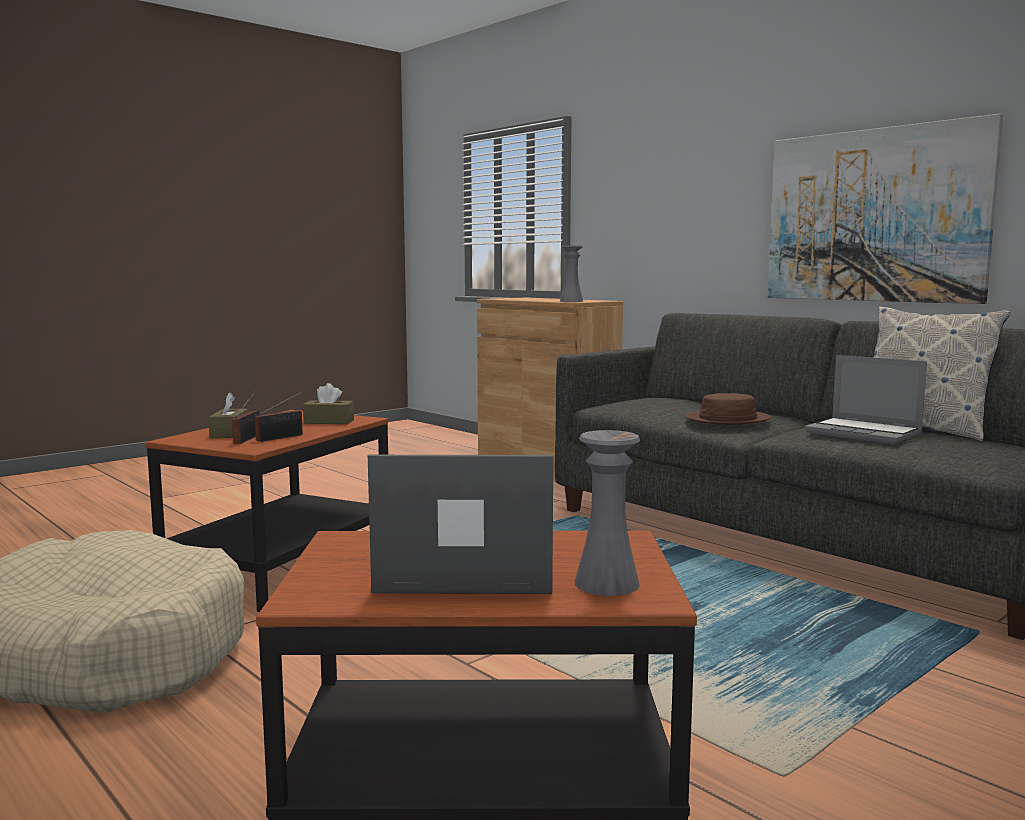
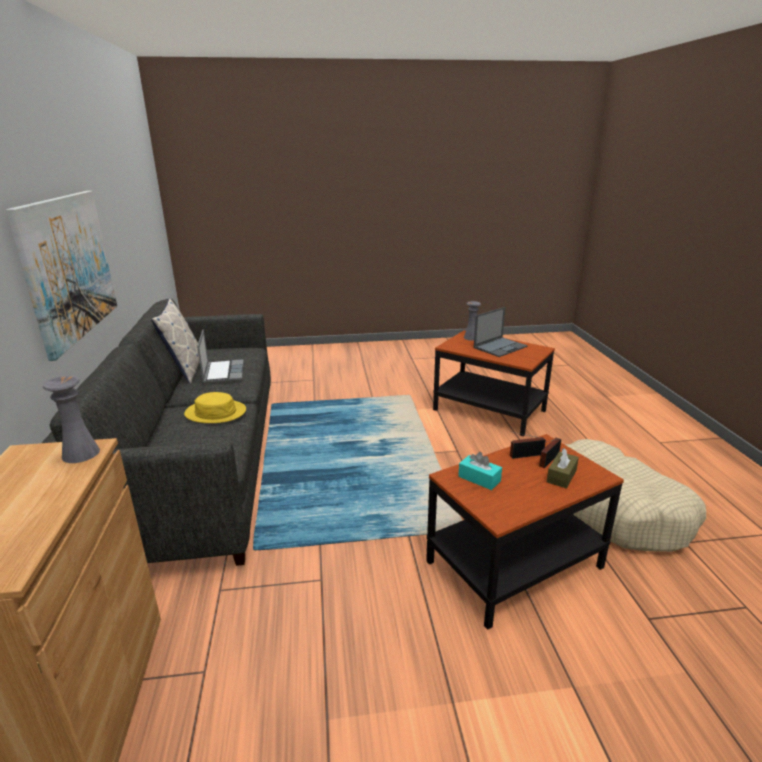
camera: 145 degrees left, 15 degrees up
brown tissue box [303,383,354,424] -> turquoise tissue box [458,452,502,490]
laptop [368,455,553,594] -> laptop turned 75 degrees counterclockwise [473,307,528,357]
brown hat [685,393,771,425] -> yellow hat [184,392,246,423]

